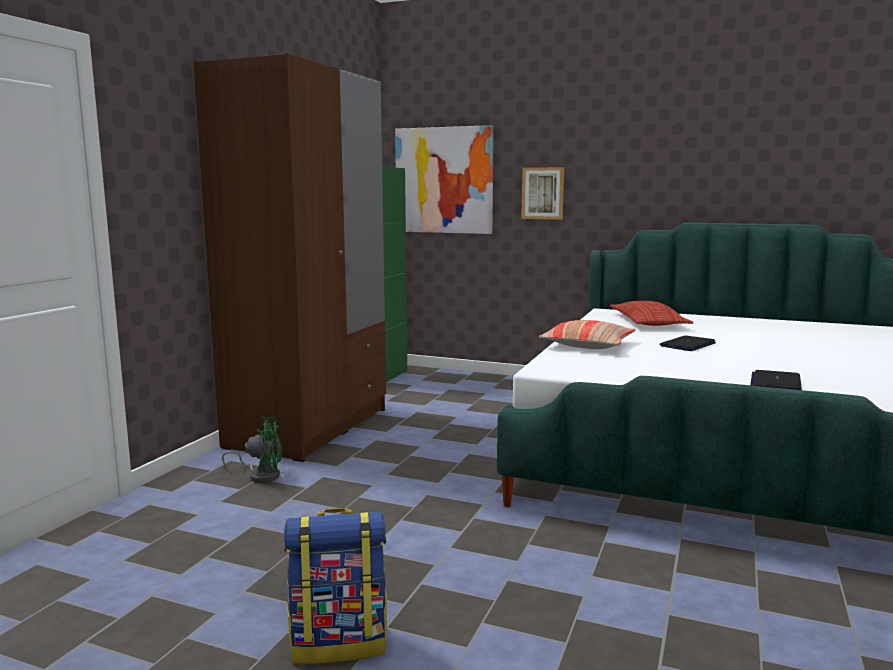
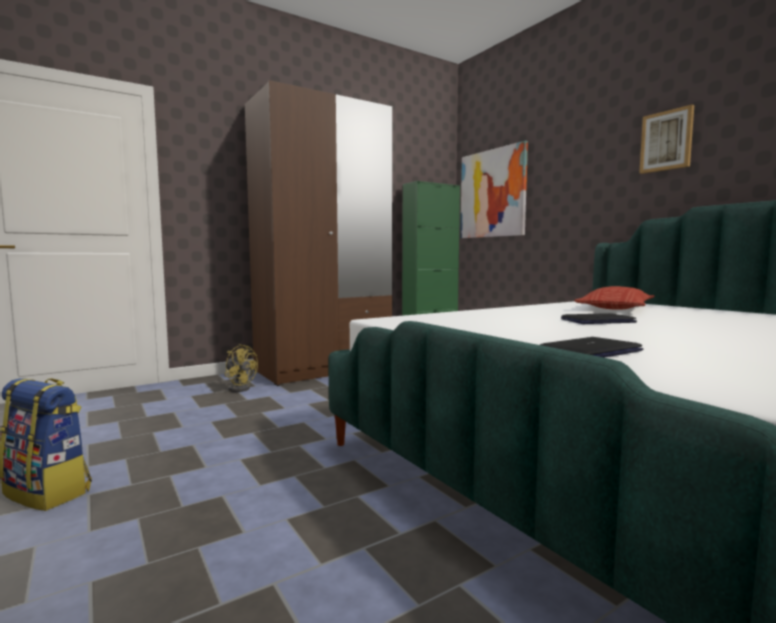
camera: 35 degrees right, 5 degrees down
green fan [222,417,283,483] -> yellow fan [225,344,258,392]
picture [521,167,564,220] -> picture moved to [639,104,694,174]
pillow [539,320,635,349] -> none

